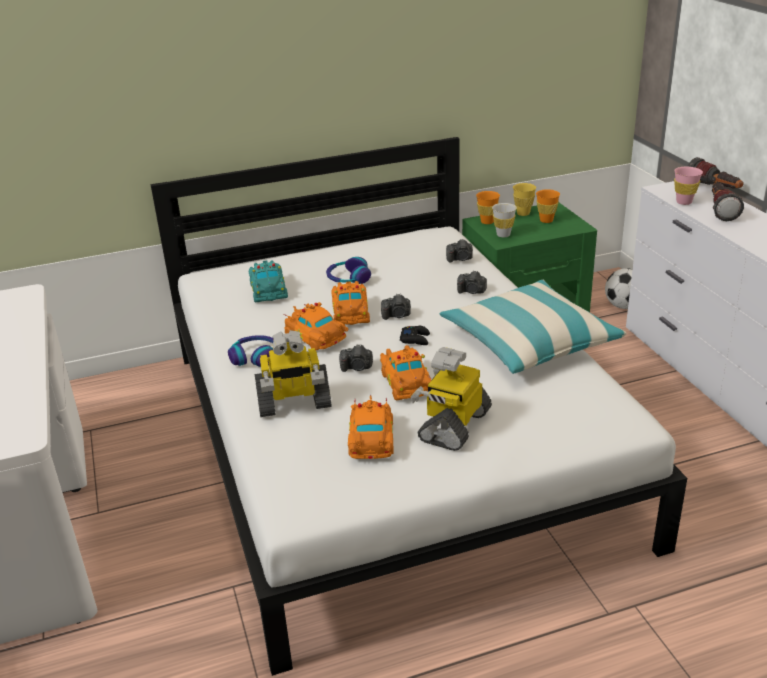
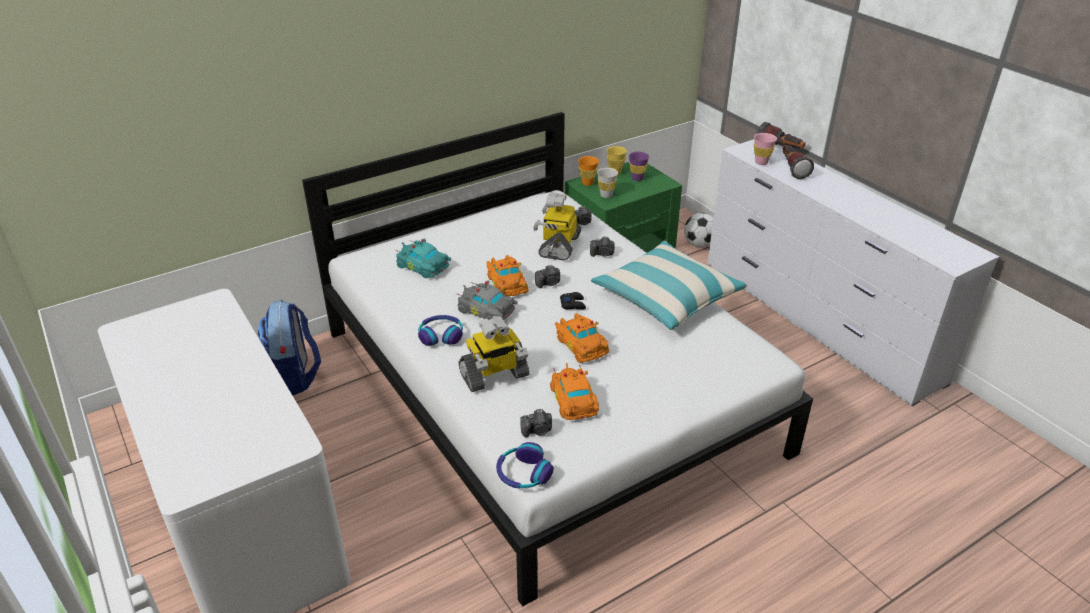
camera: 15 degrees left, 5 degrees up
turquoise toy car [249,260,288,302] -> turquoise toy car turned 150 degrees clockwise [395,238,451,278]
orange toy car [283,302,348,350] -> grey toy car [457,280,518,320]
headphones [326,257,371,284] -> headphones moved to [496,442,554,488]
camera [339,344,373,372] -> camera moved to [520,409,552,438]
toy robot [411,347,492,451] -> toy robot moved to [533,192,581,260]
orange cup [536,189,560,223] -> purple cup [629,152,649,181]
none -> backpack [258,300,321,396]

